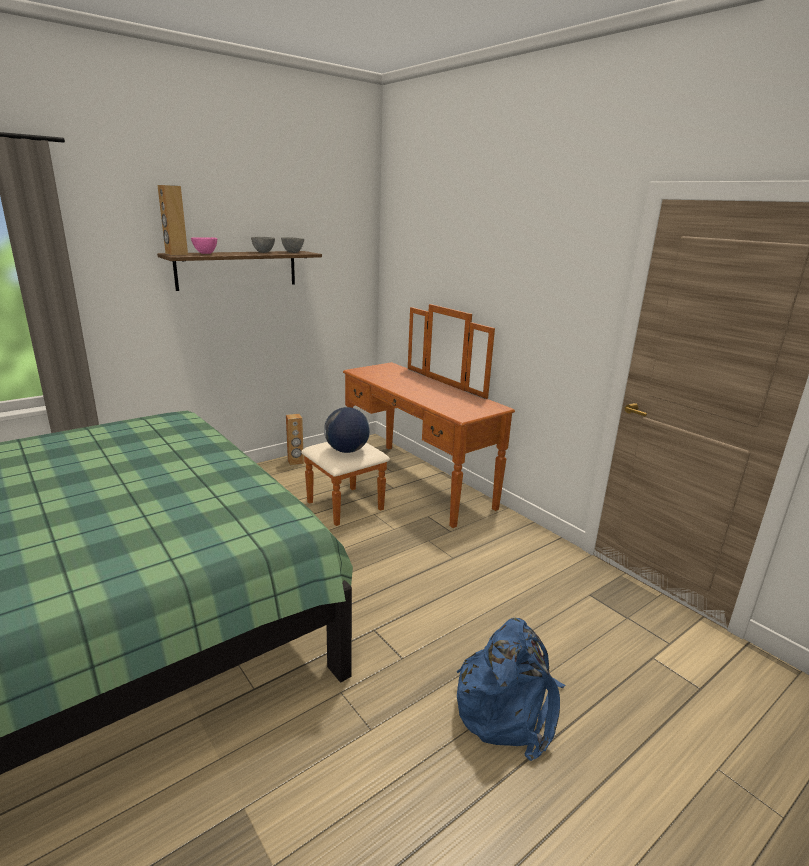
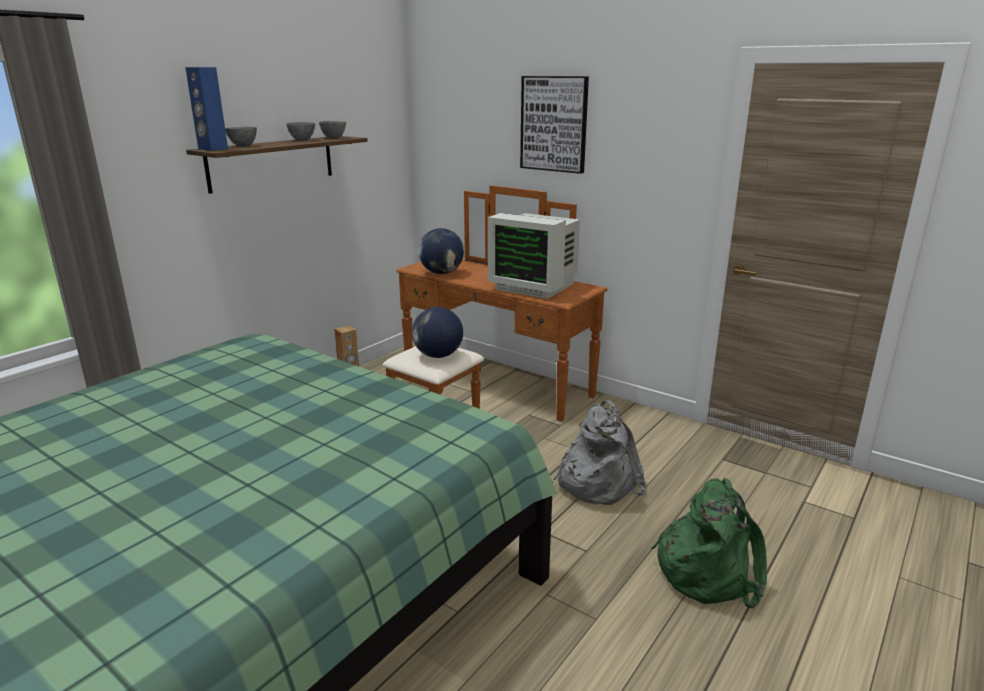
camera: 15 degrees left, 0 degrees up
brown speaker [157,185,188,255] -> blue speaker [185,67,228,151]
pink bowl [191,237,217,254] -> grey bowl [225,126,257,147]
blue backpack [457,618,565,761] -> green backpack [651,478,767,608]
none -> globe [418,228,464,274]
none -> monitor [488,213,580,299]
none -> picture [520,76,589,174]
none -> grey backpack [553,400,646,505]

